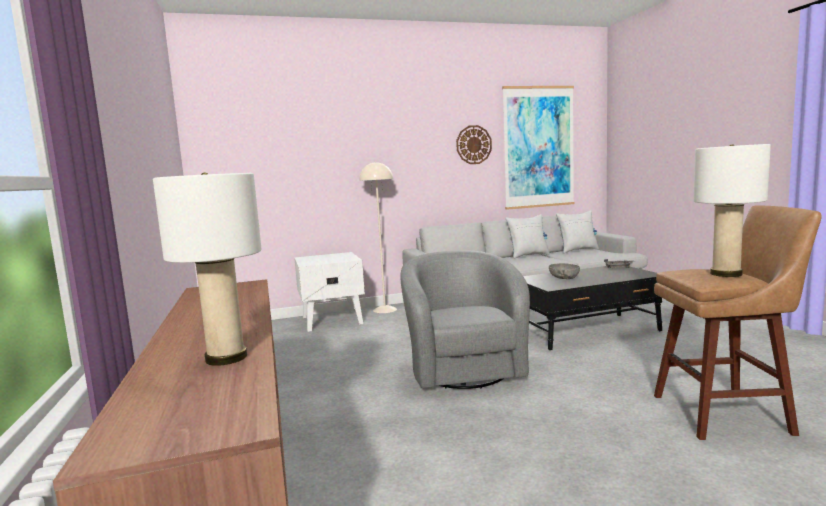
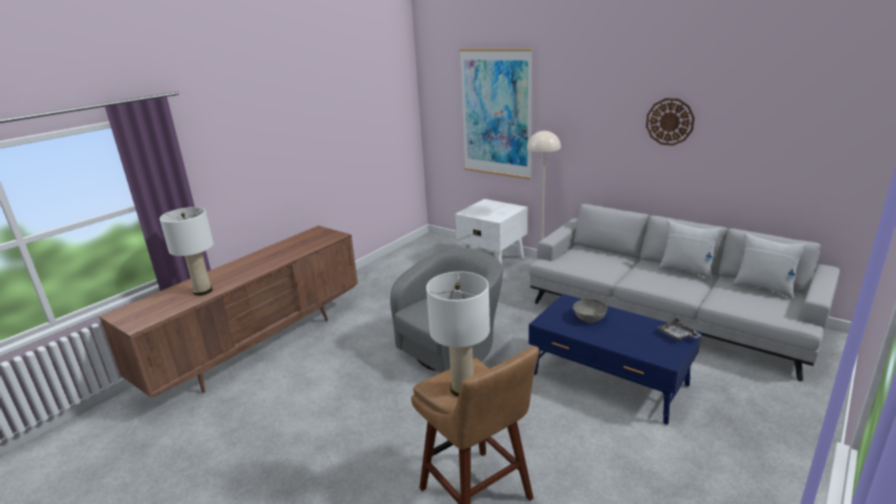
camera: 55 degrees right, 15 degrees up
picture [502,86,574,210] -> picture moved to [459,48,533,180]
black coffee table [523,266,662,350] -> blue coffee table [529,294,702,424]

